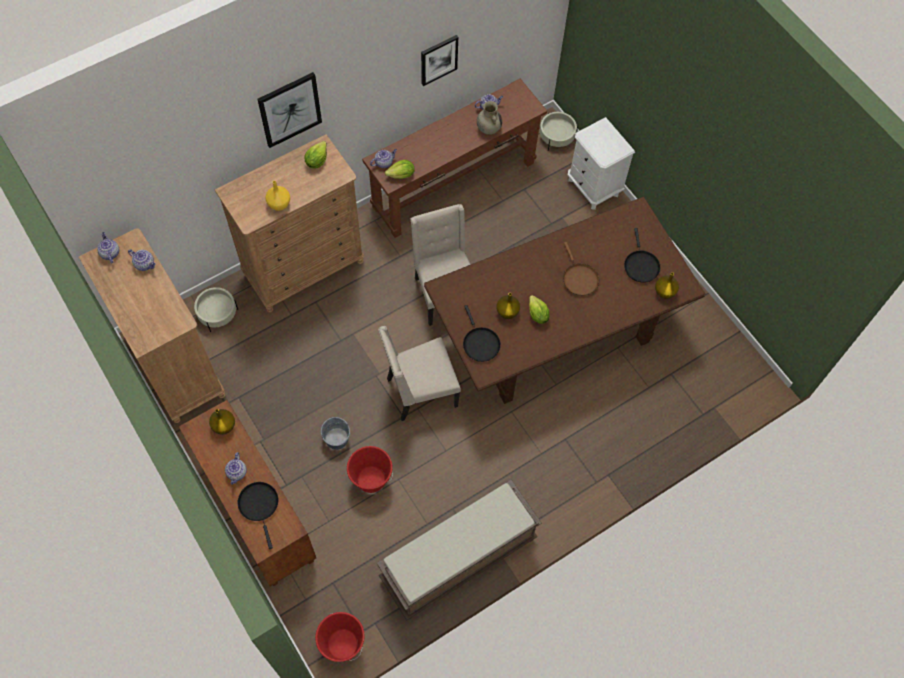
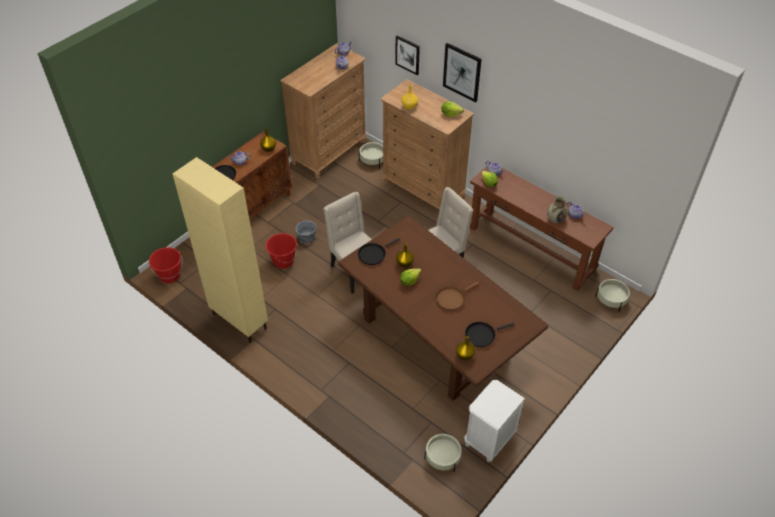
camera: 75 degrees right, 15 degrees down
brown bench [377,480,542,621] -> beige cabinet [172,157,268,343]
picture [421,35,458,86] -> picture moved to [395,35,420,75]
white nightstand [568,117,635,210] -> white nightstand moved to [464,380,525,462]
none -> beige planter [424,434,462,472]

